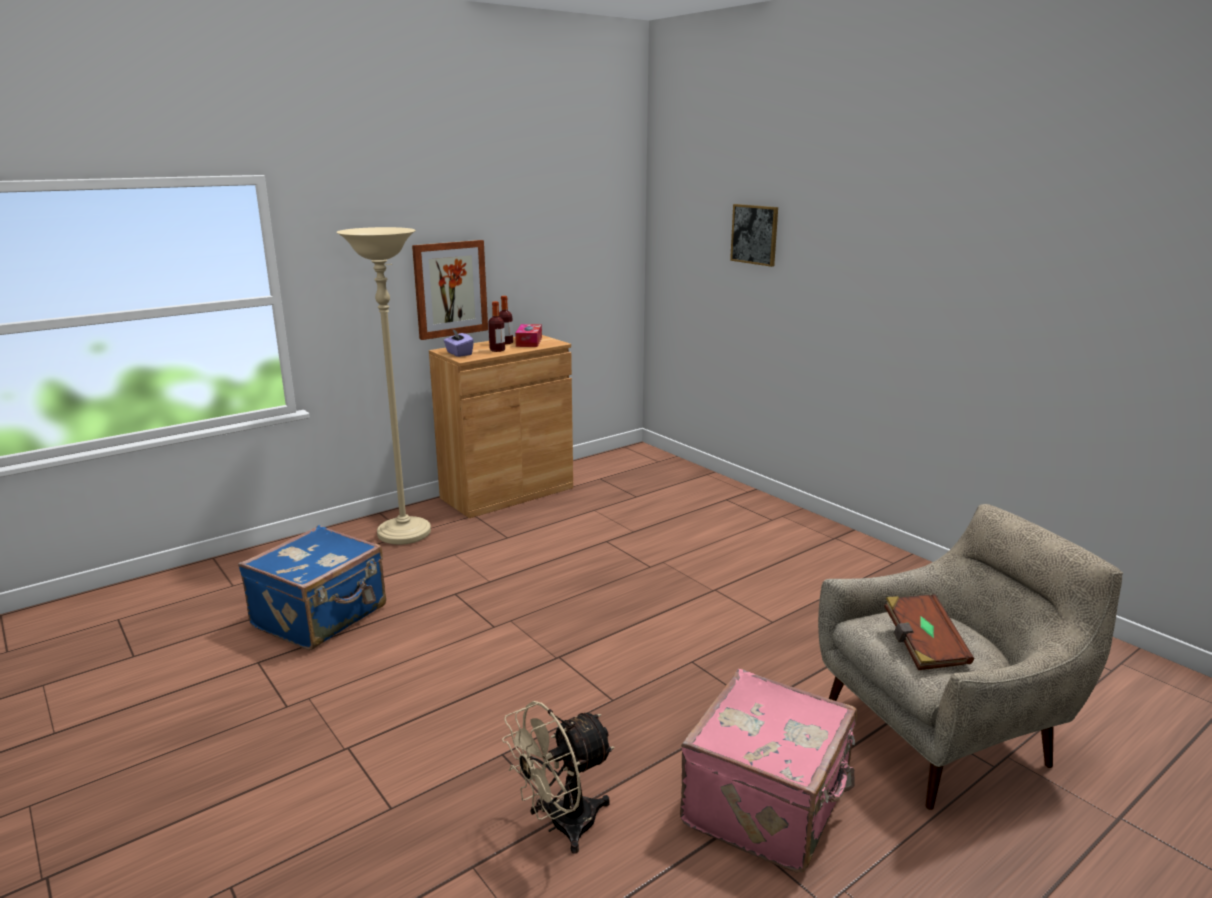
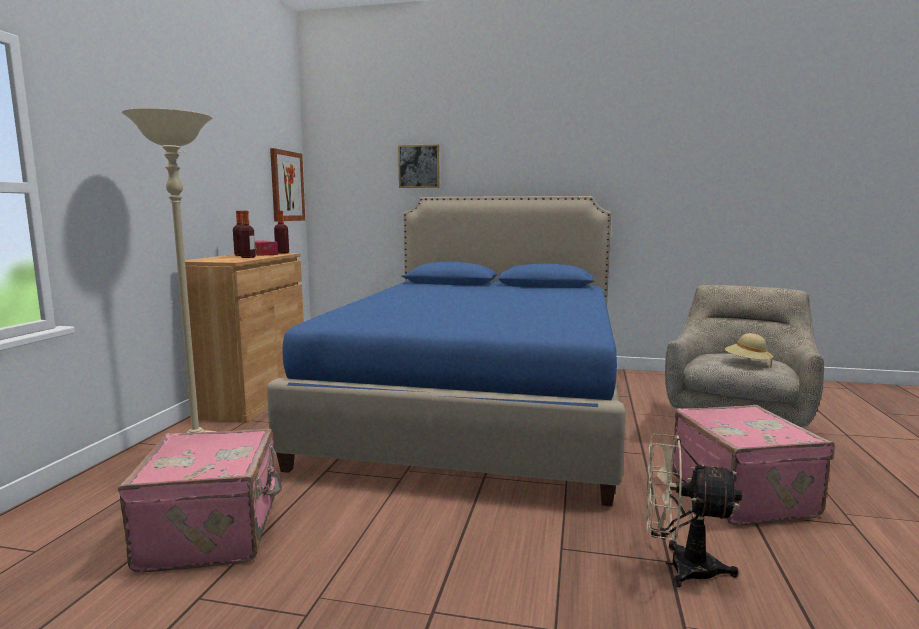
camera: 40 degrees left, 10 degrees down
blue suitcase [238,525,386,650] -> pink suitcase [118,428,282,572]
picture [412,240,488,340] -> picture moved to [270,148,305,221]
purple tissue box [444,330,474,357] -> none
beige fan [502,701,614,854] -> beige fan turned 90 degrees clockwise [646,434,742,587]
brown book [884,594,974,670] -> beige hat [725,333,773,367]
none -> blue bed [267,196,626,506]
none -> bottle [274,211,289,254]

